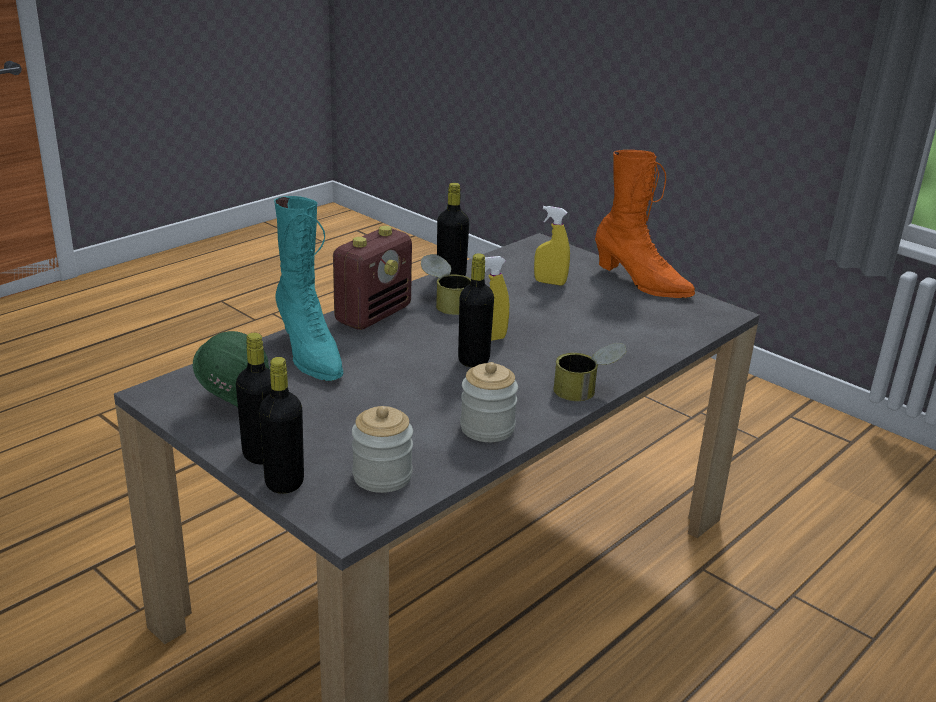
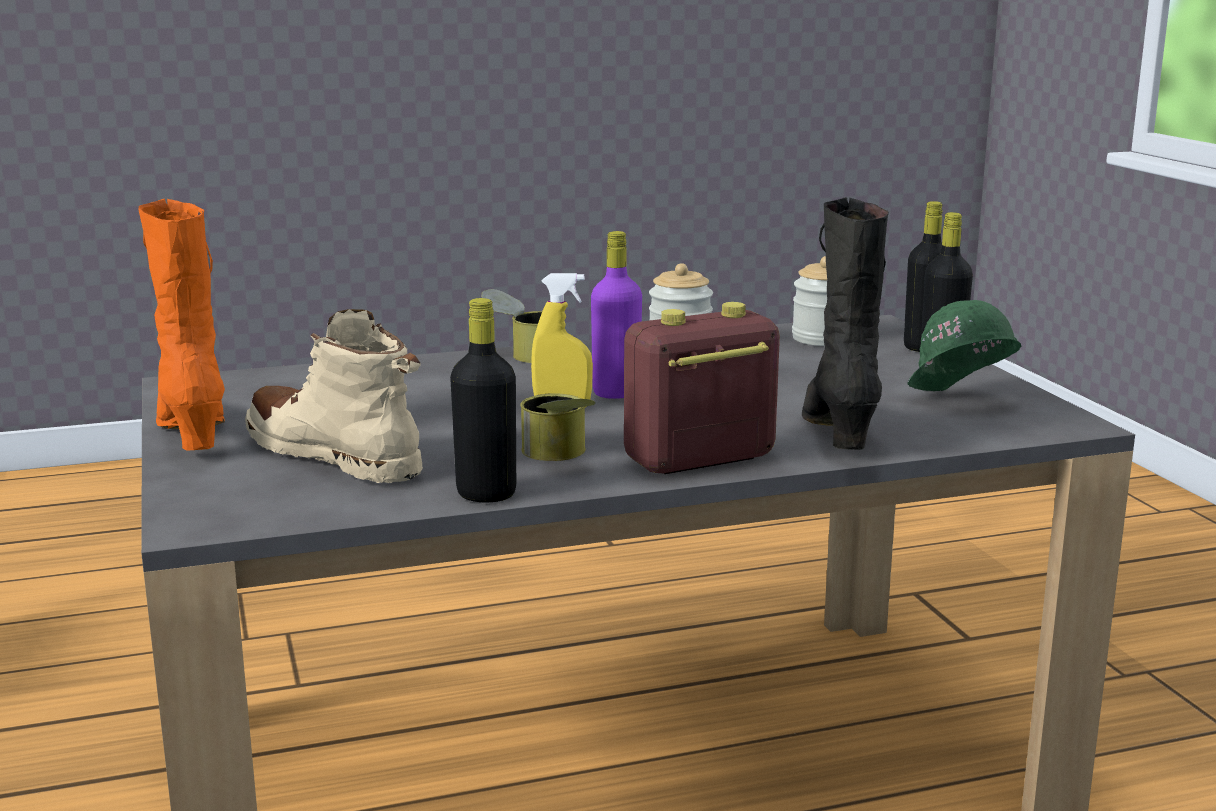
camera: 150 degrees left, 10 degrees down
turquoise boot [274,196,343,381] -> black boot [802,197,889,450]
black bottle [458,253,494,367] -> purple bottle [591,231,642,399]
yellow spray bottle [534,206,570,286] -> beige boot [245,309,423,483]

